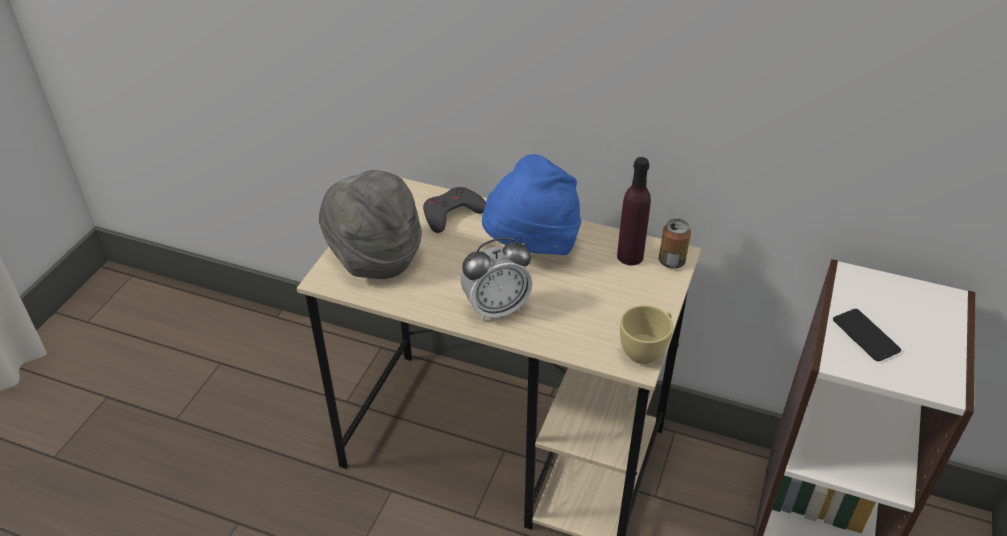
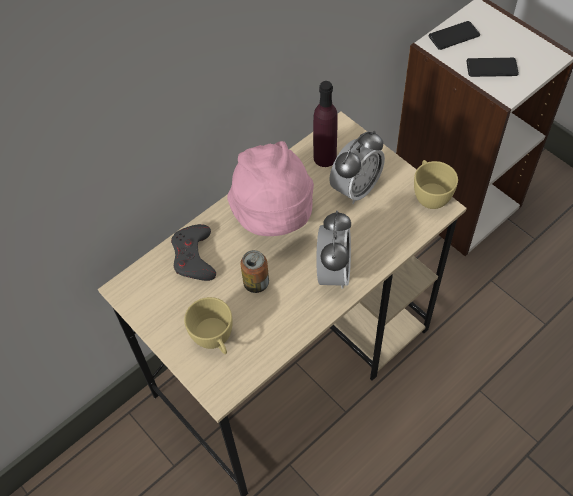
camera: 60 degrees left, 15 degrees up
grey hat [319,170,422,279] -> yellow cup [184,297,232,354]
blue hat [482,154,581,255] -> pink hat [227,141,314,236]
can [659,219,691,269] -> can moved to [240,250,269,293]
none -> alarm clock [330,131,385,204]
none -> phone [428,21,480,50]

